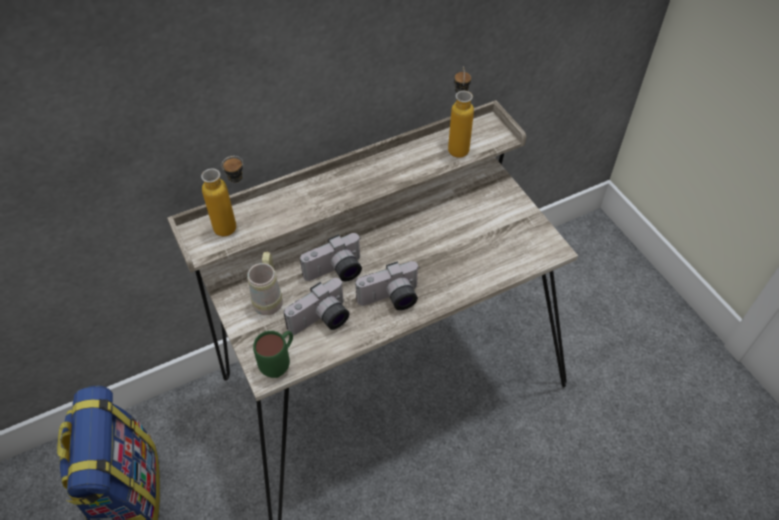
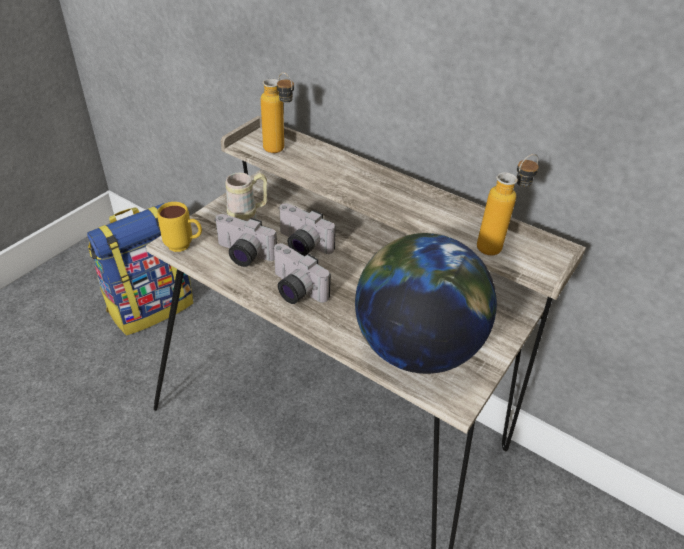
camera: 60 degrees right, 10 degrees down
green mug [253,331,293,378] -> yellow mug [157,202,202,252]
none -> globe [355,233,497,374]

